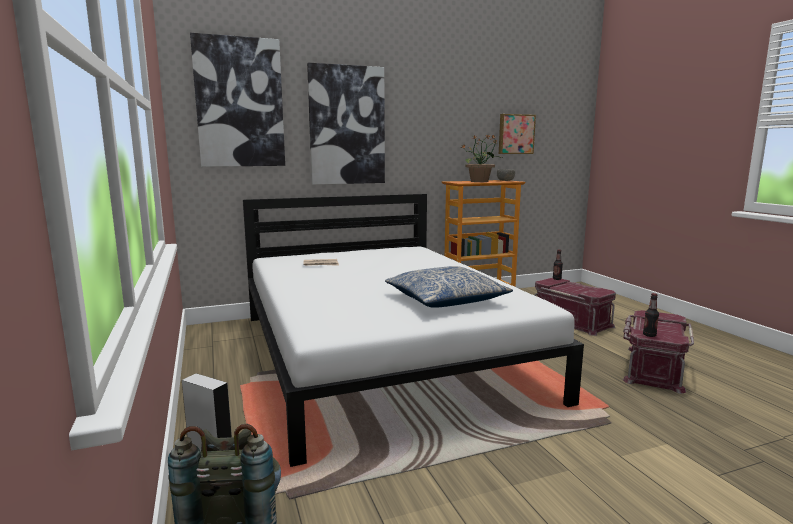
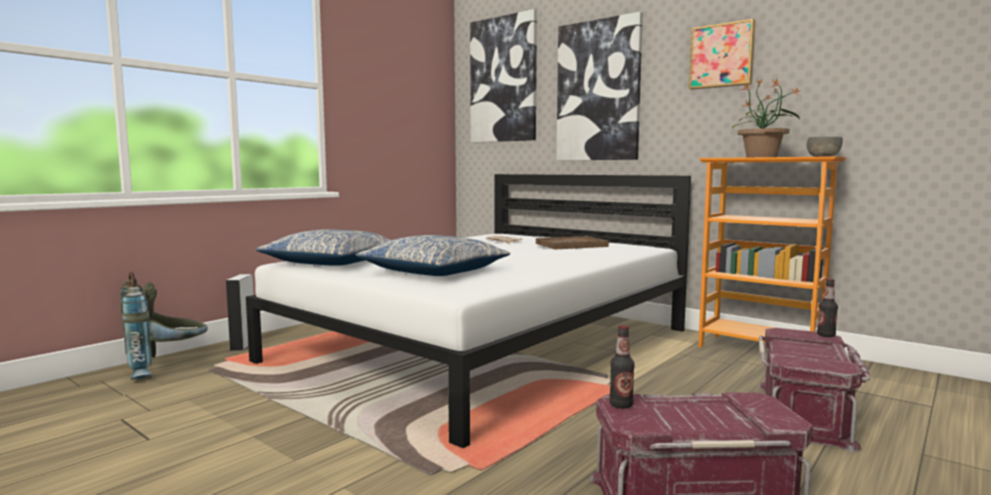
camera: 60 degrees right, 5 degrees down
picture [499,114,536,154] -> picture moved to [689,19,756,90]
none -> pillow [256,229,391,266]
none -> brown tray [536,236,609,249]

